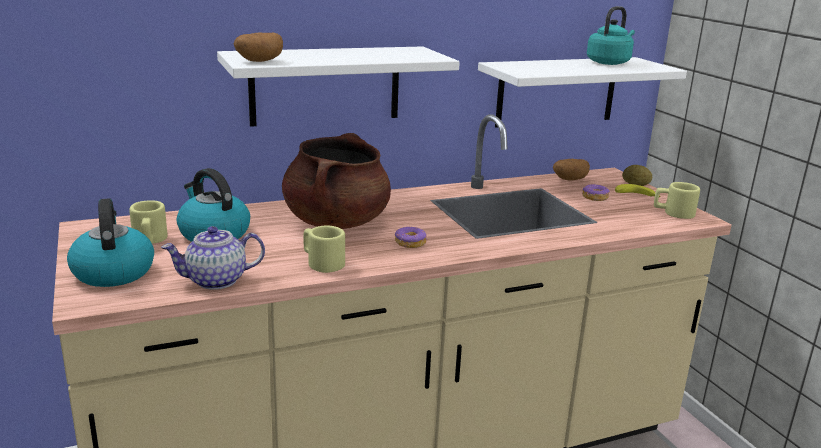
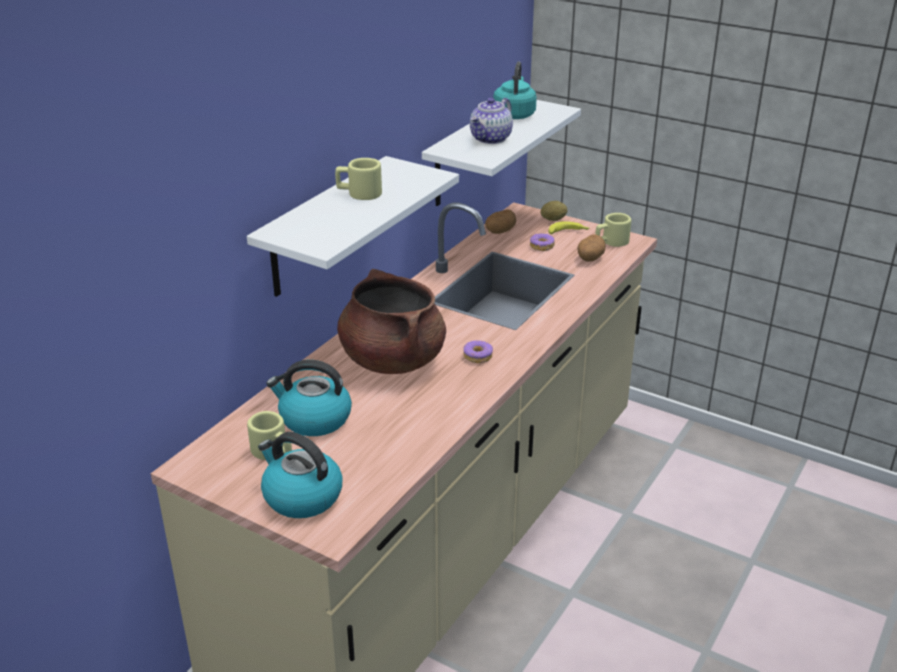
camera: 35 degrees left, 10 degrees up
teapot [161,226,265,290] -> teapot moved to [470,98,513,144]
potato [234,32,283,62] -> potato moved to [577,234,606,262]
beige mug [303,225,345,273] -> beige mug moved to [335,158,382,200]

